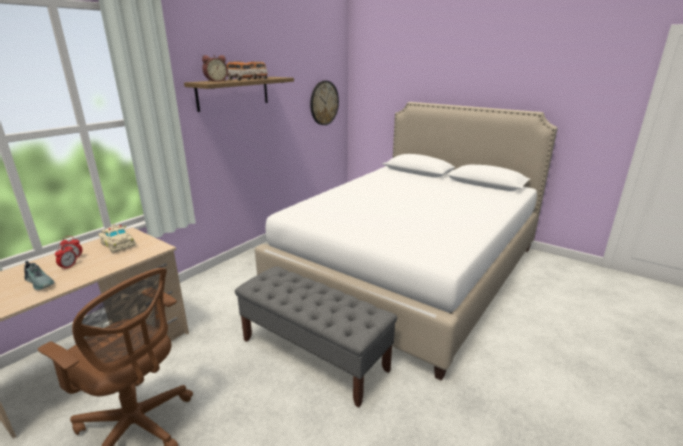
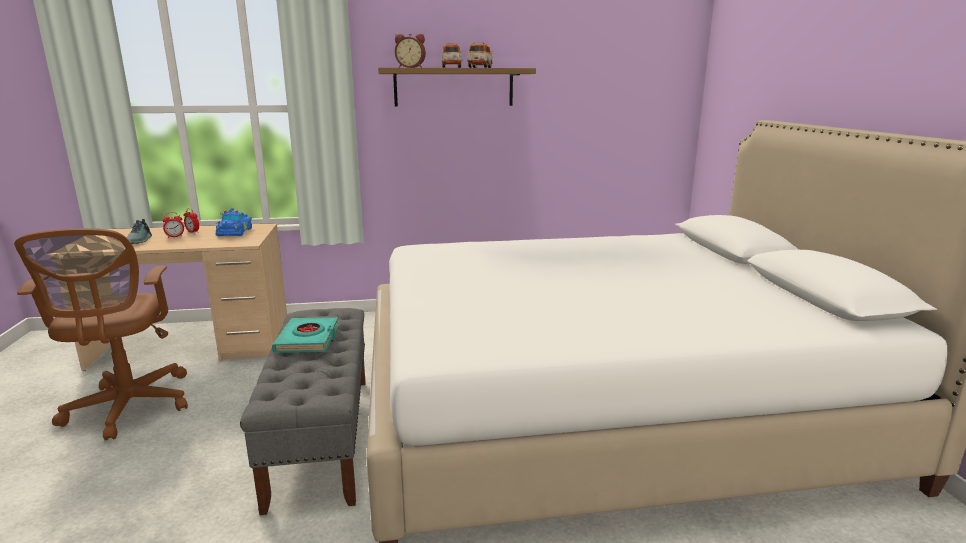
camera: 45 degrees right, 5 degrees down
beige toy car [98,224,136,253] -> blue toy car [216,209,252,236]
wall clock [310,81,339,125] -> none
none -> turquoise book [272,317,339,353]

